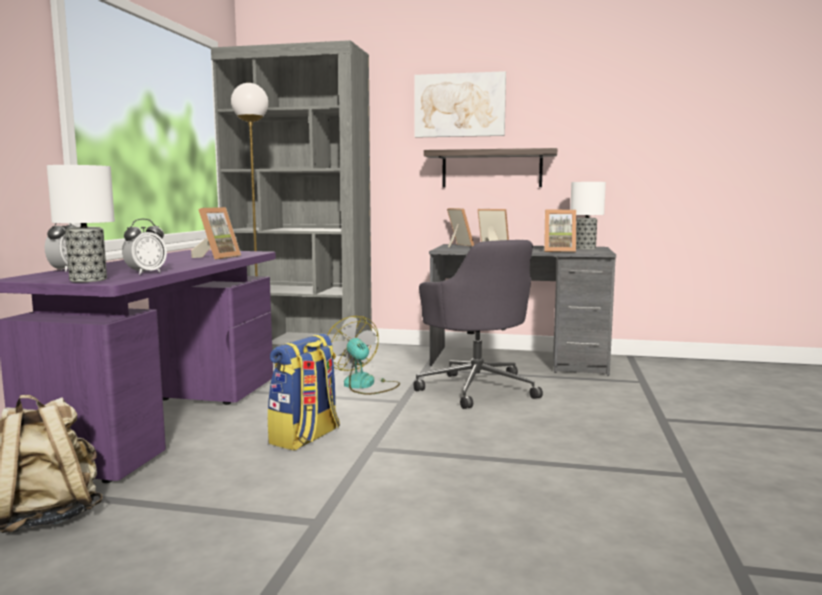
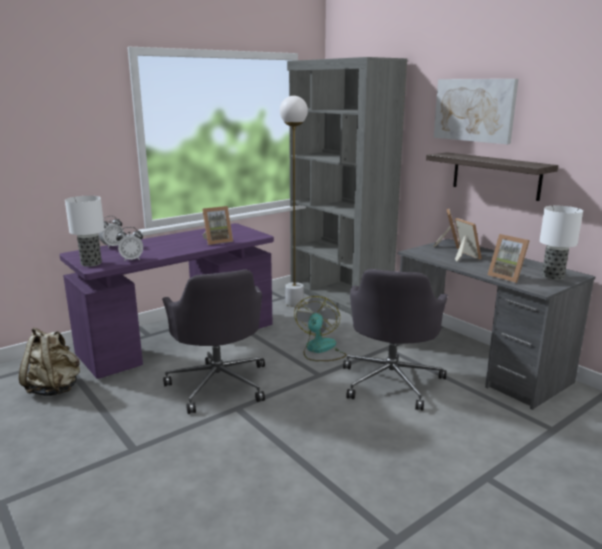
camera: 40 degrees right, 10 degrees up
backpack [268,334,340,450] -> grey office chair [162,269,265,414]

